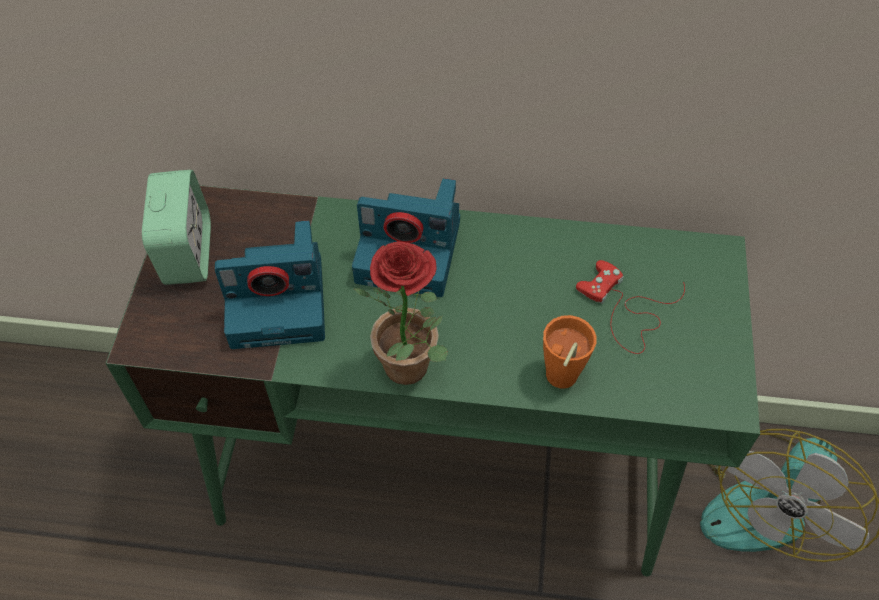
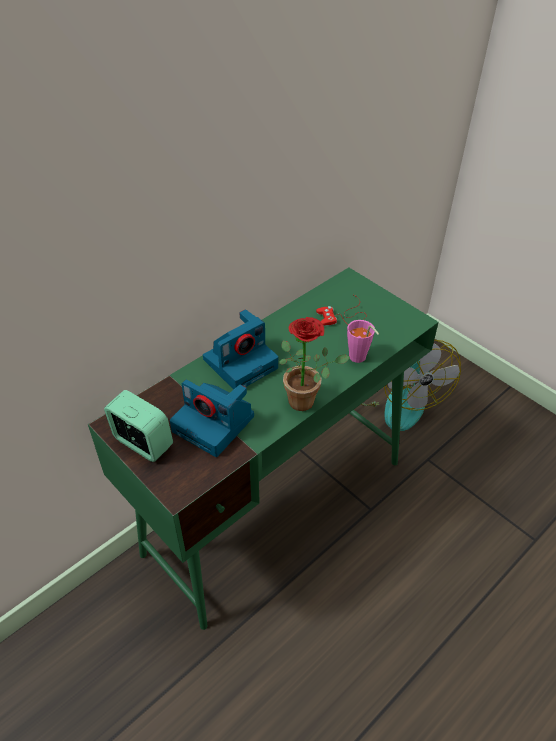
camera: 50 degrees left, 10 degrees down
camera [215,221,325,349] -> camera turned 90 degrees clockwise [170,380,254,457]
orange cup [543,315,596,389] -> pink cup [347,320,379,363]

